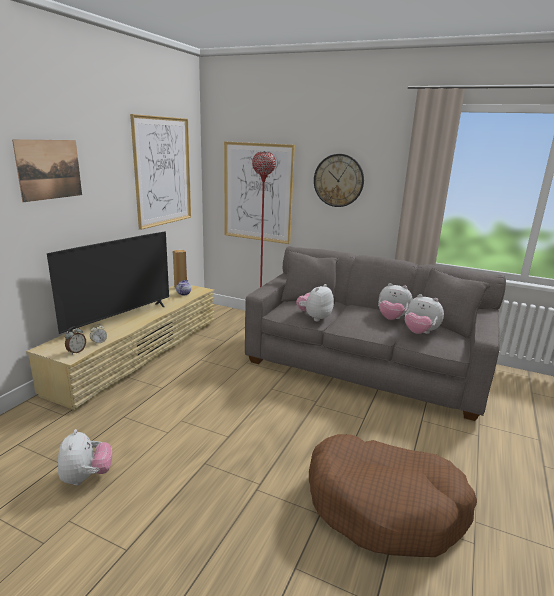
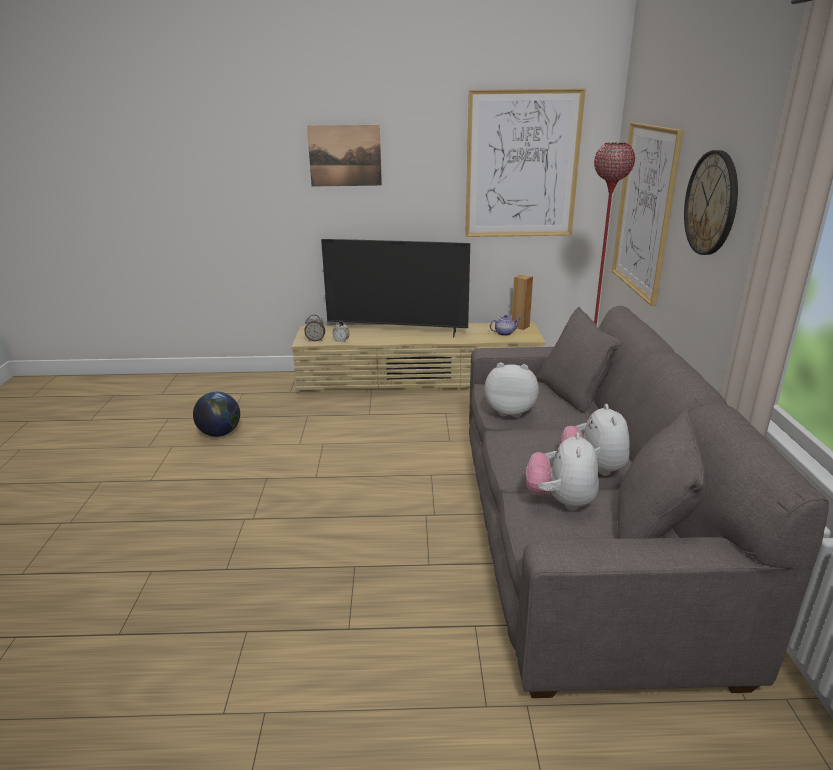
camera: 65 degrees right, 5 degrees up
plush toy [58,429,112,485] -> globe [193,392,240,437]
brown dog bed [309,434,477,557] -> none

